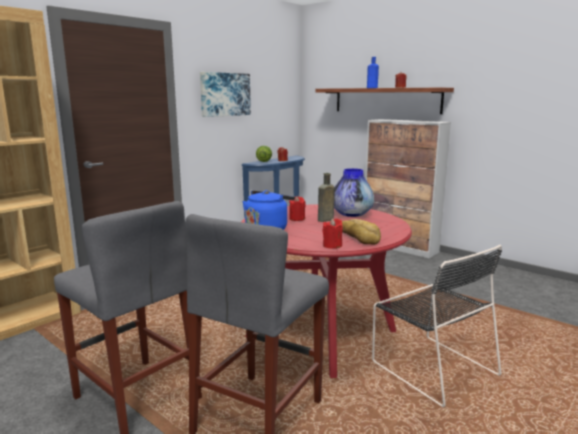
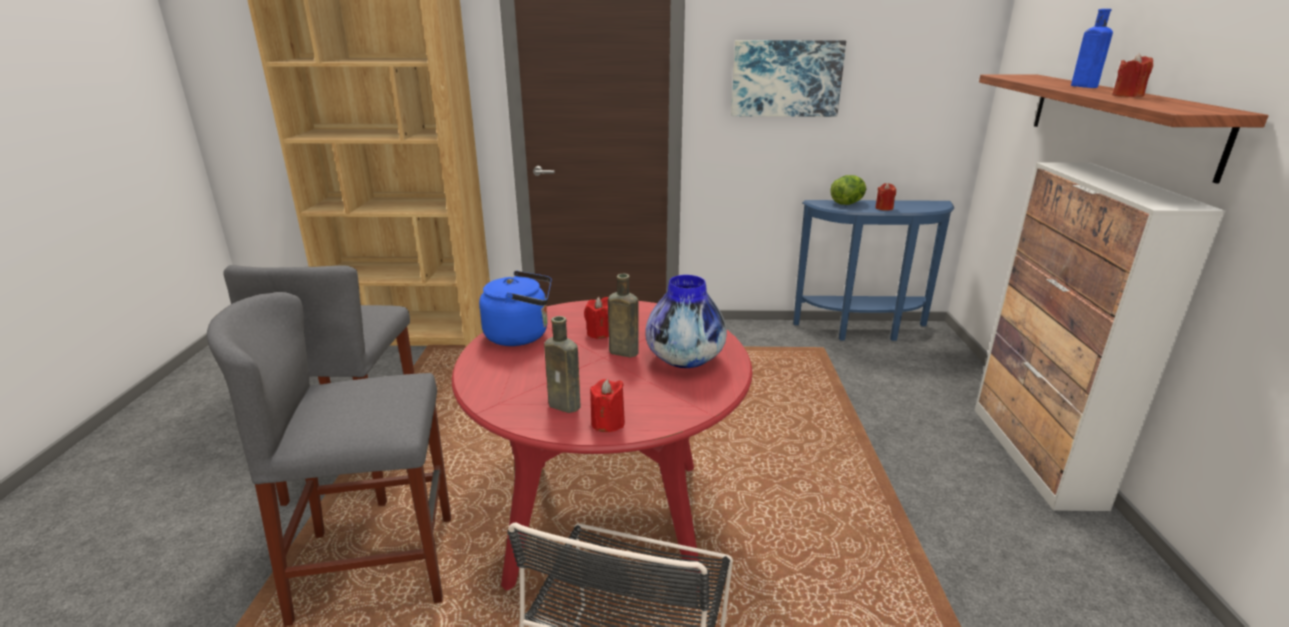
camera: 50 degrees right, 10 degrees up
red candle [322,218,343,249] -> red candle moved to [590,379,625,432]
bread [342,219,381,245] -> brown bottle [544,316,580,413]

